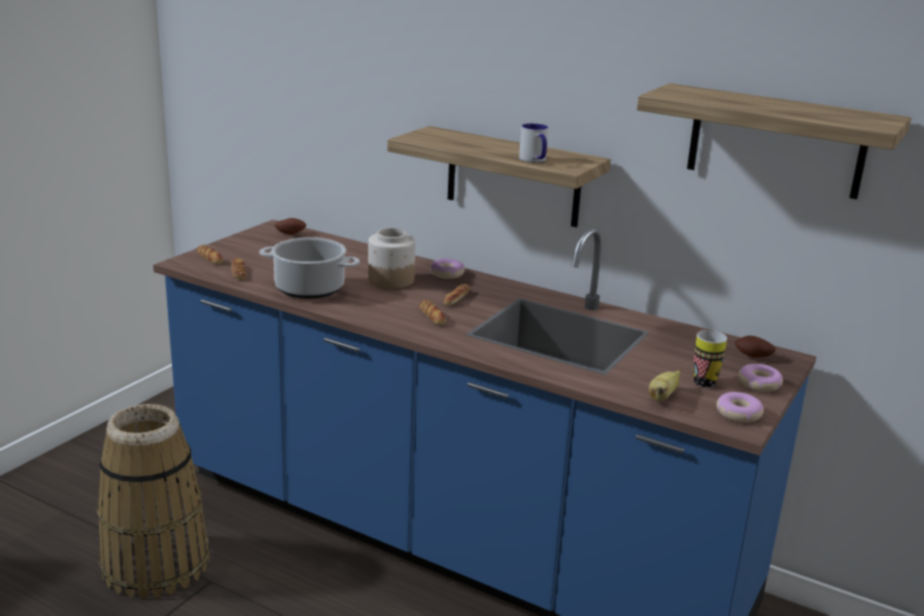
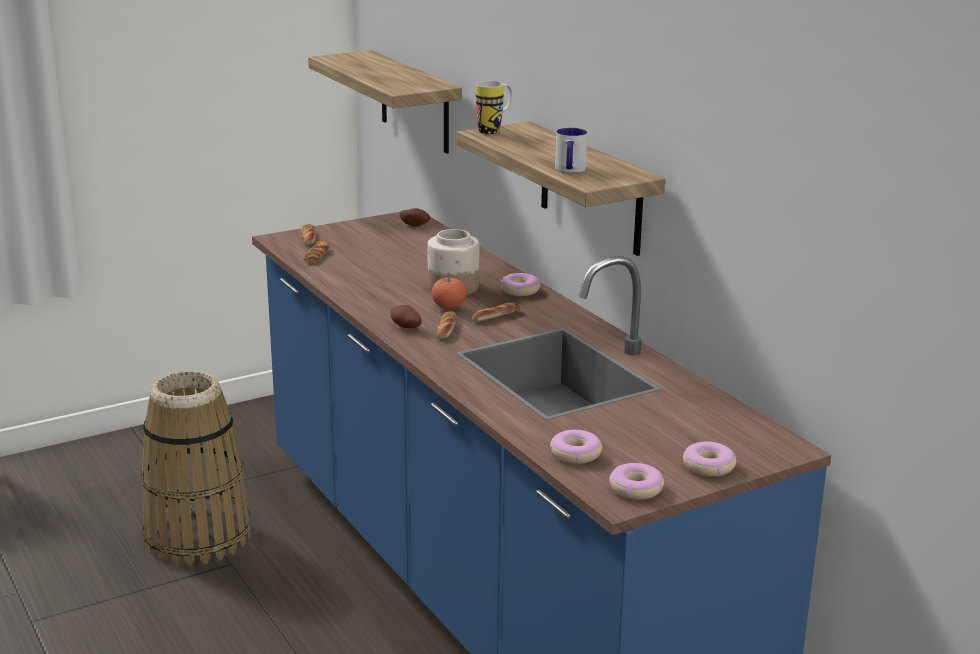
camera: 30 degrees right, 0 degrees up
cooking pot [259,237,360,299] -> none
shelf [637,83,911,199] -> shelf moved to [308,50,462,154]
banana [649,370,681,402] -> donut [550,430,603,464]
mug [694,330,727,388] -> mug moved to [476,81,513,135]
potato [735,336,776,358] -> potato moved to [391,305,422,328]
none -> tomato [431,277,466,309]

